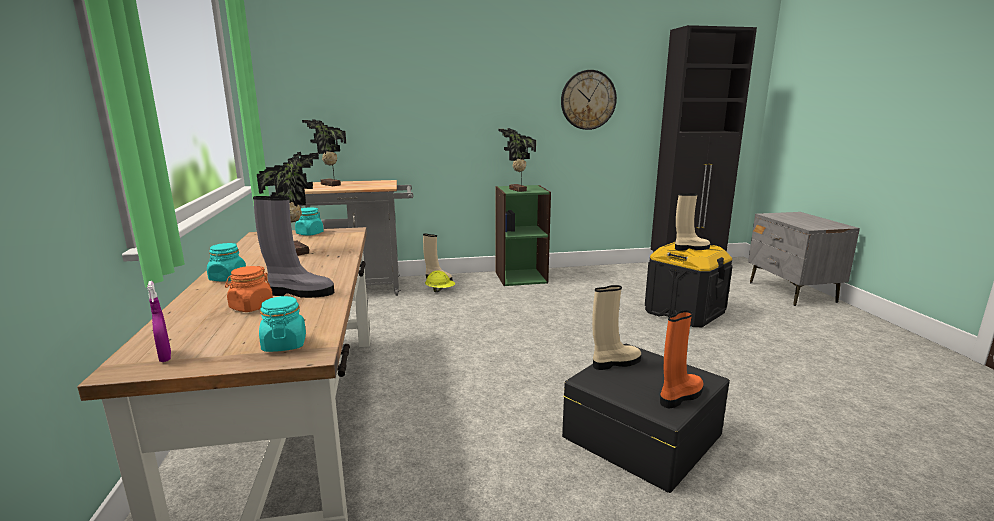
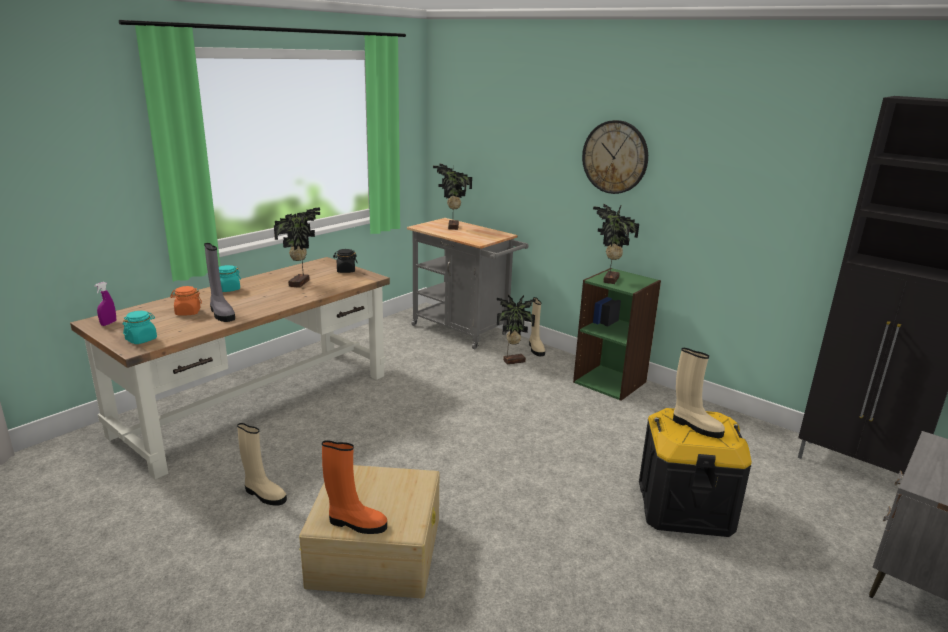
camera: 50 degrees right, 5 degrees up
turquoise jar [295,207,324,236] -> black jar [333,249,358,273]
yellow hard hat [425,271,455,292] -> potted plant [497,295,536,365]
wall clock [561,70,617,130] -> wall clock moved to [582,120,648,194]
black storage box [562,344,730,493] -> beige storage box [299,465,440,598]
beige boot [592,285,641,370] -> beige boot moved to [237,423,287,506]

